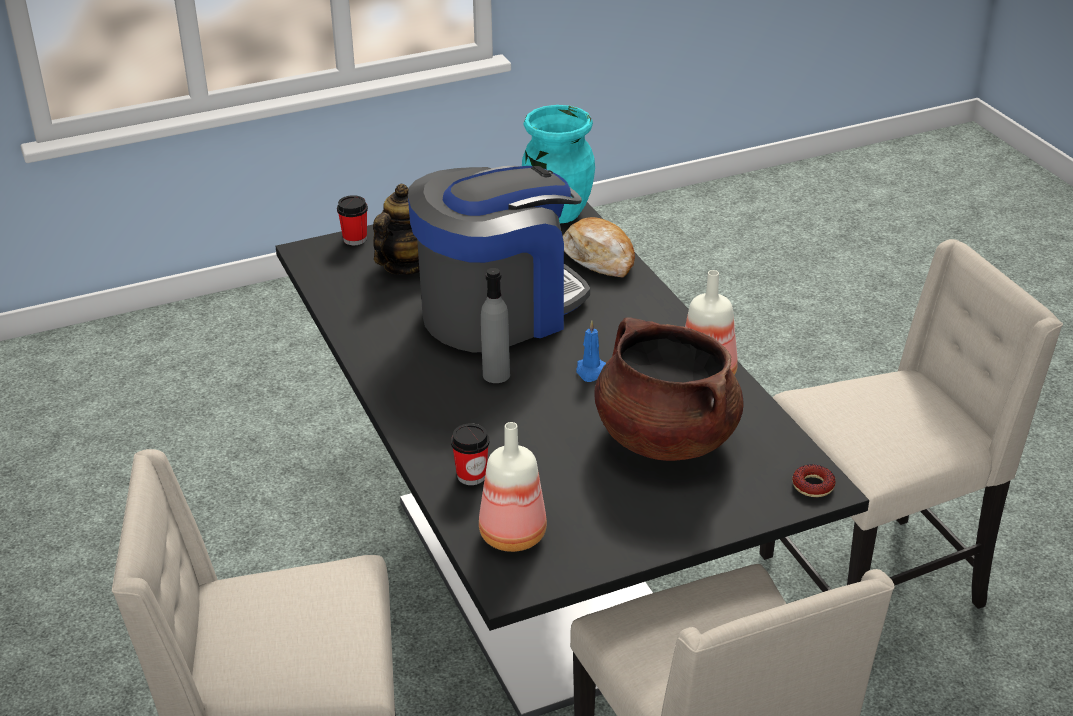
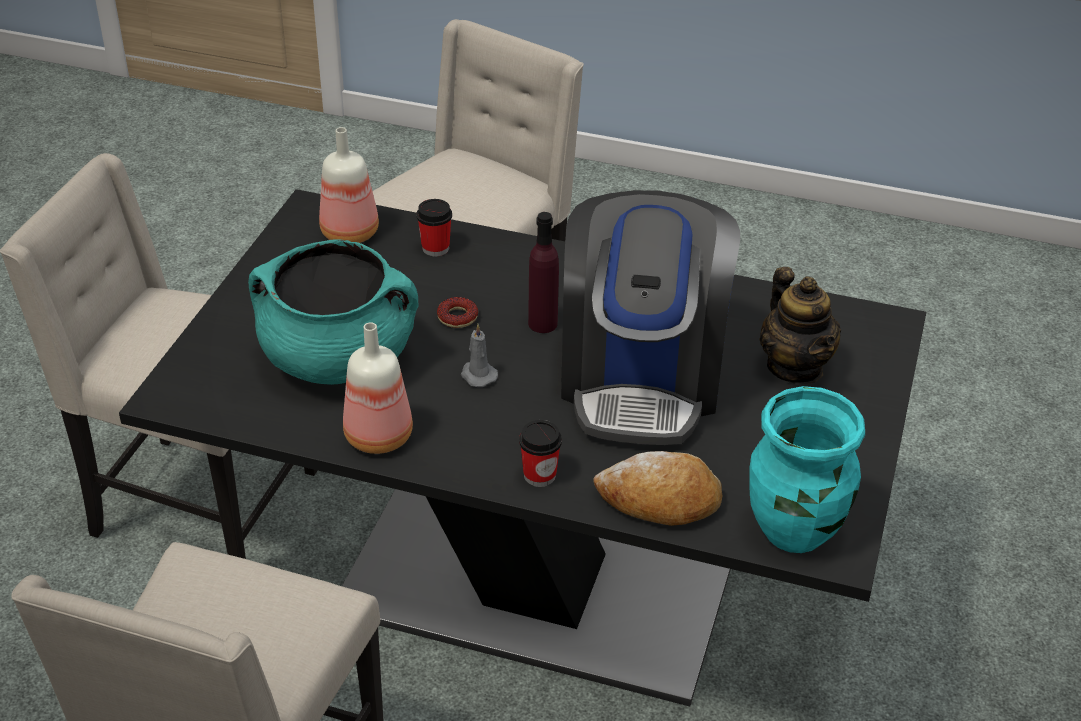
camera: 130 degrees right, 5 degrees up
cup [337,195,368,245] -> cup moved to [519,420,562,487]
grey bottle [481,268,510,383] -> purple bottle [528,212,559,333]
blue candle [576,321,606,382] -> grey candle [461,324,498,387]
brown cooking pot [594,317,743,461] -> turquoise cooking pot [248,239,418,385]
donut [793,464,836,497] -> donut moved to [437,297,478,328]

